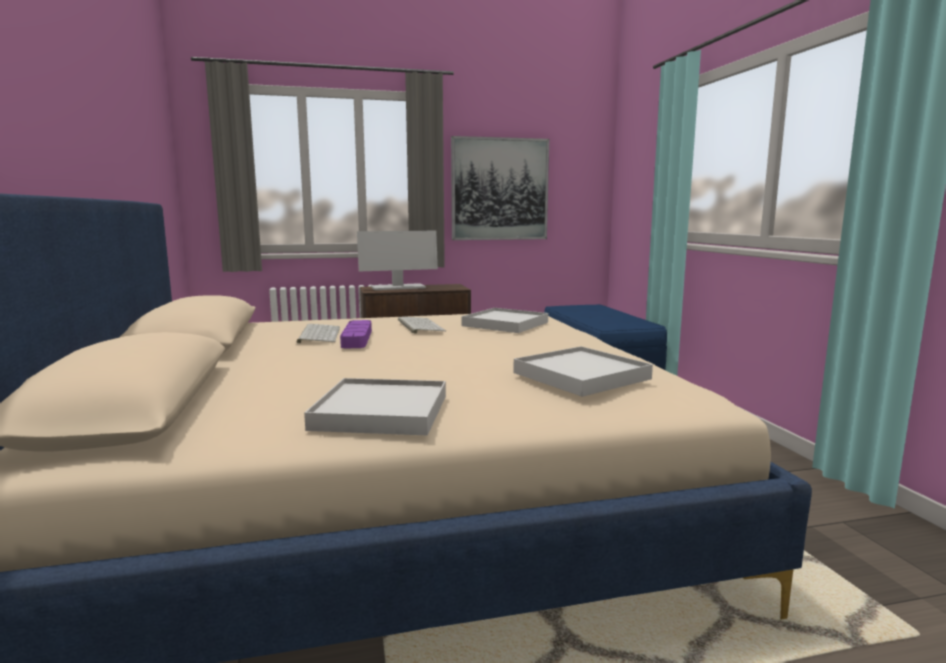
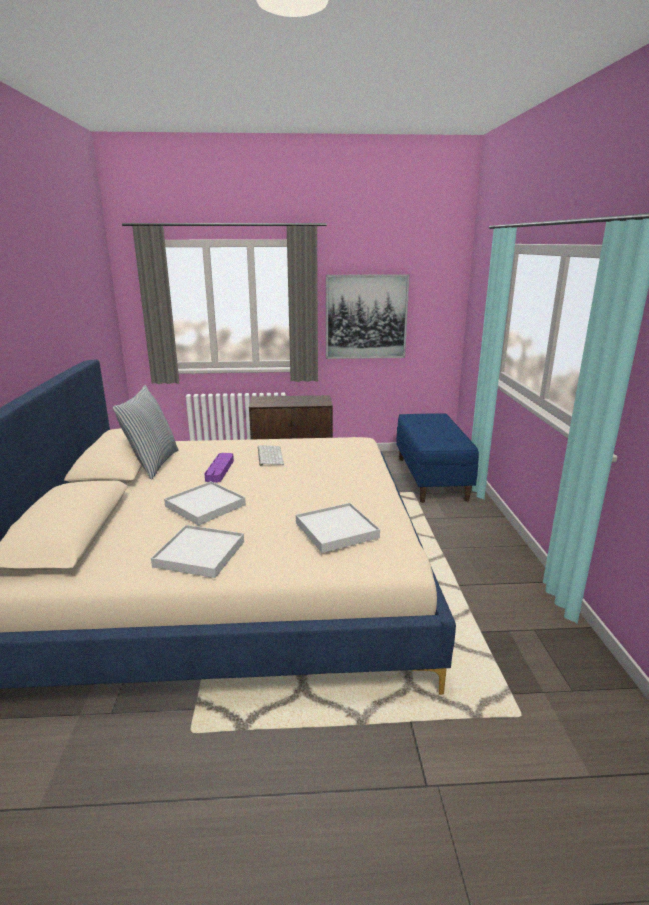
camera: 10 degrees right, 10 degrees up
keyboard [296,324,340,343] -> none
monitor [357,231,438,290] -> none
white tray [461,308,548,333] -> white tray moved to [164,481,246,526]
none -> pillow [113,385,179,480]

